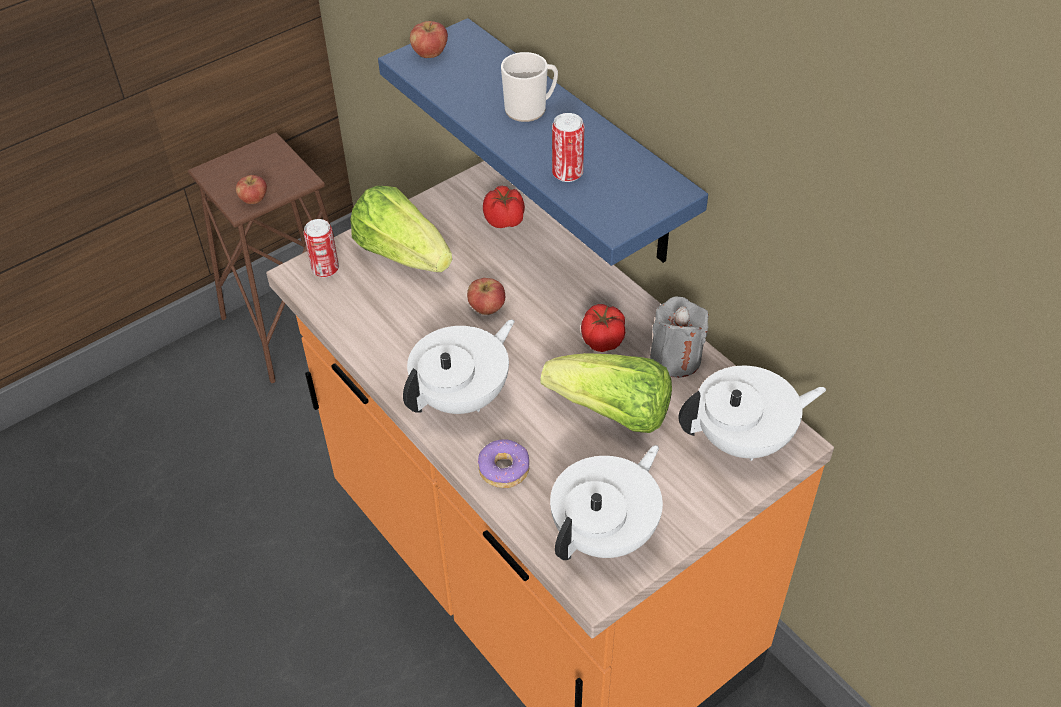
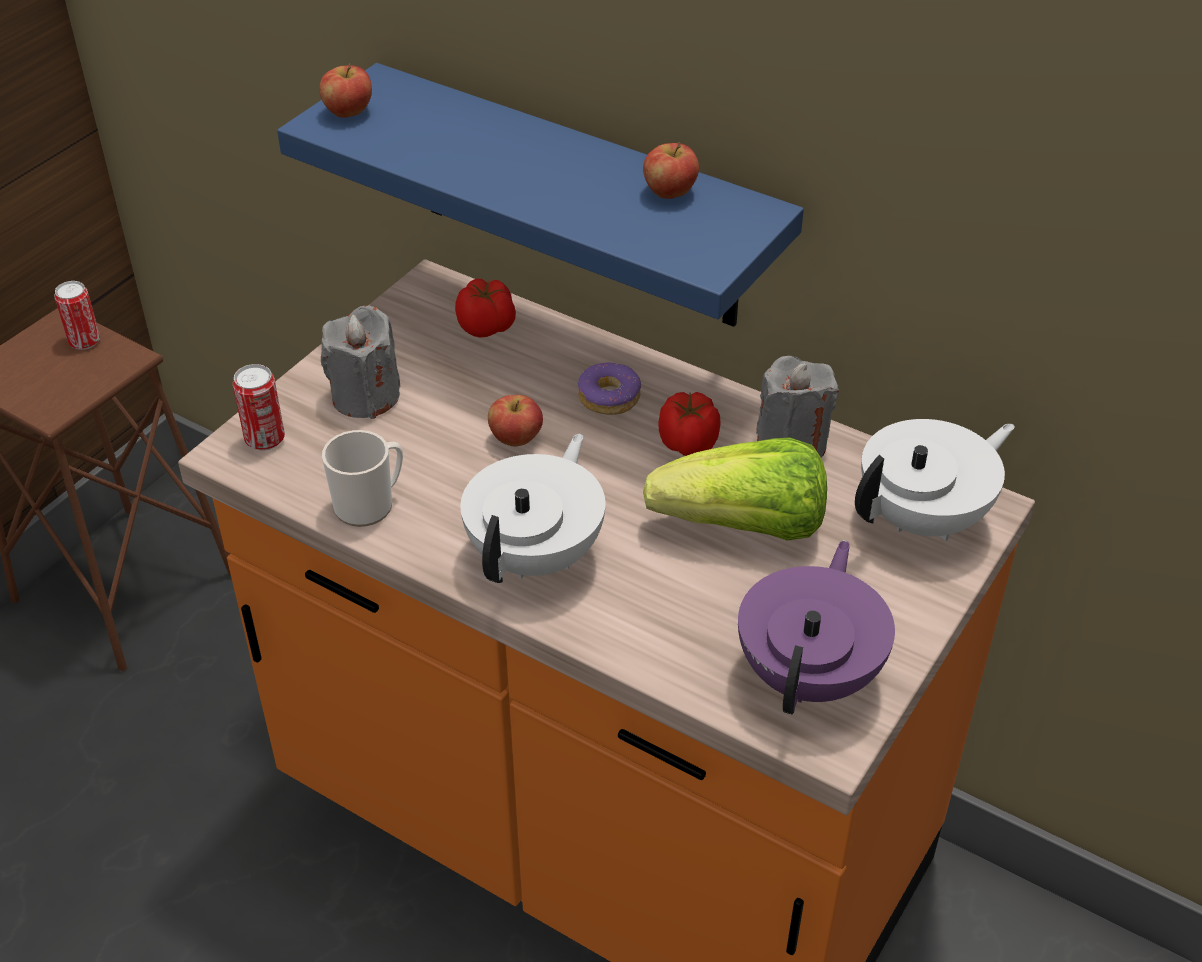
camera: 20 degrees left, 5 degrees down
apple [236,175,267,204] -> apple moved to [643,142,699,199]
lettuce [350,186,452,272] -> grey candle [321,306,400,419]
donut [478,439,529,488] -> donut moved to [578,362,641,415]
mug [501,52,558,122] -> mug moved to [322,430,403,527]
white teapot [550,445,663,560] -> purple teapot [738,540,895,714]
can [552,113,584,182] -> can moved to [54,281,100,350]

